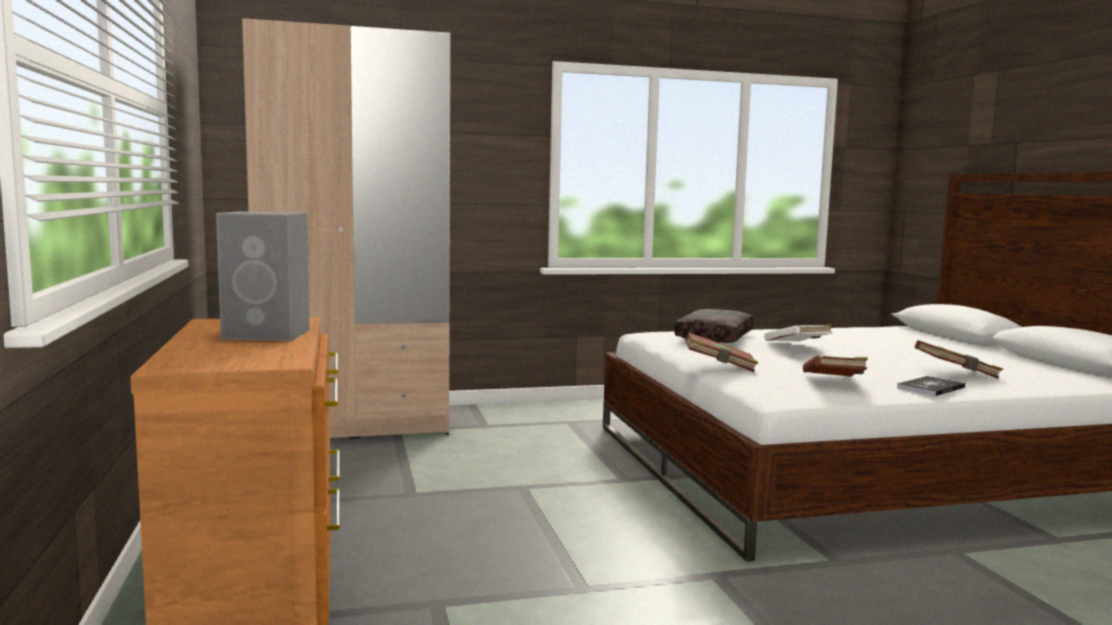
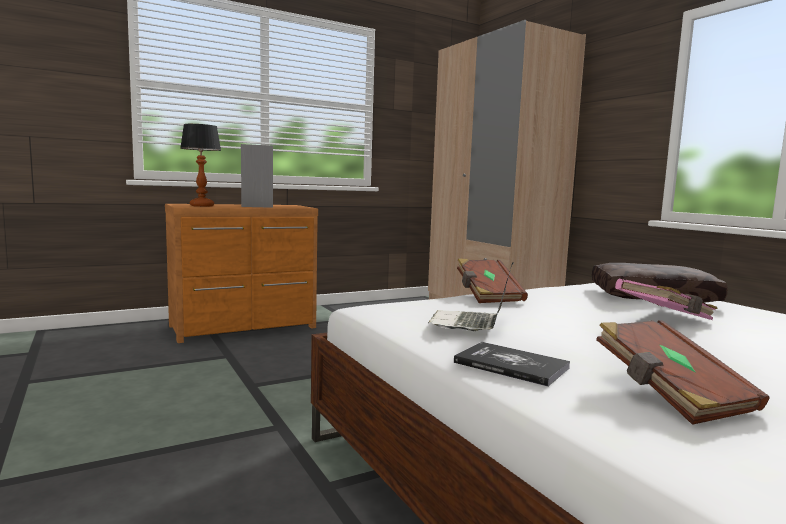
camera: 75 degrees right, 0 degrees up
white book [764,324,833,341] -> pink book [615,279,718,320]
brown book [803,356,868,376] -> laptop [428,262,514,331]
none -> table lamp [180,124,221,207]

